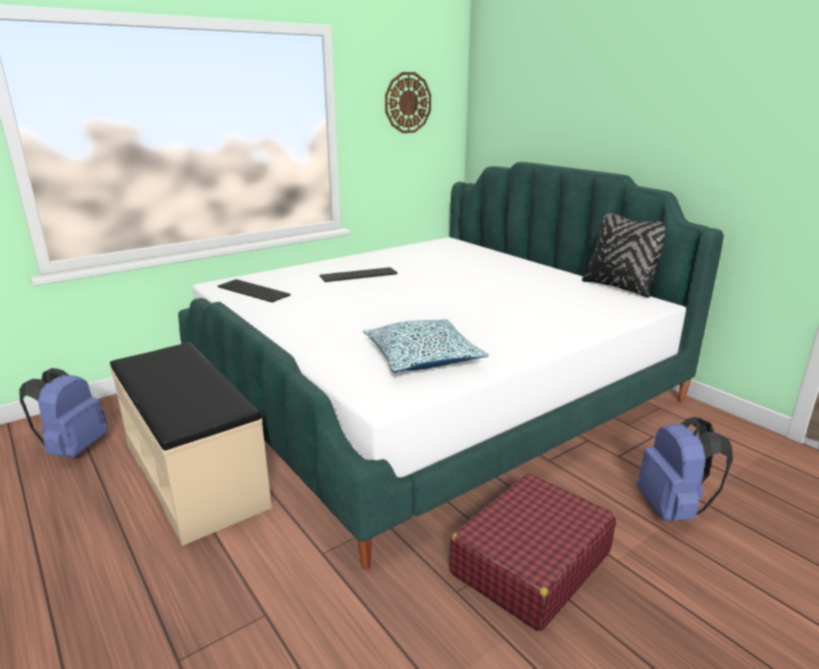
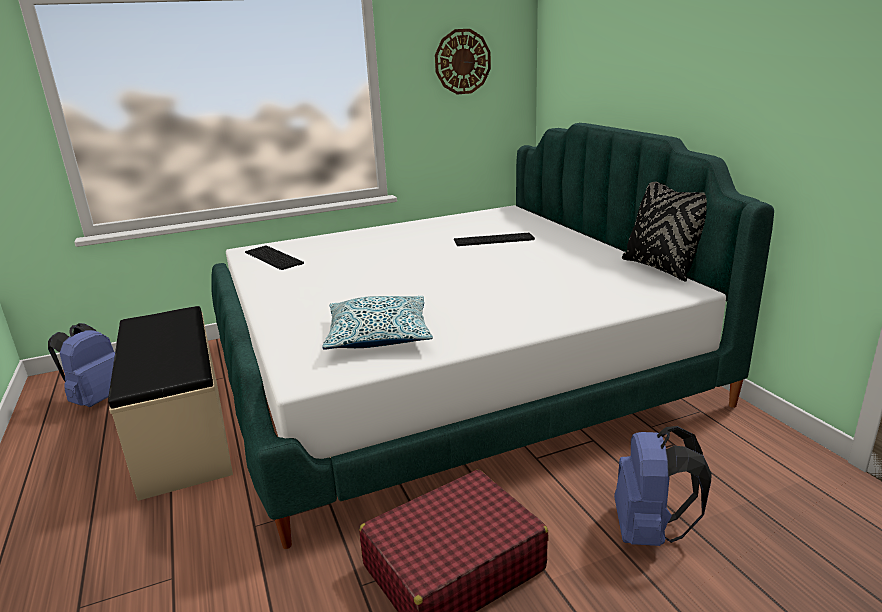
camera: 15 degrees right, 0 degrees up
keyboard [320,267,397,282] -> keyboard moved to [454,233,535,246]

